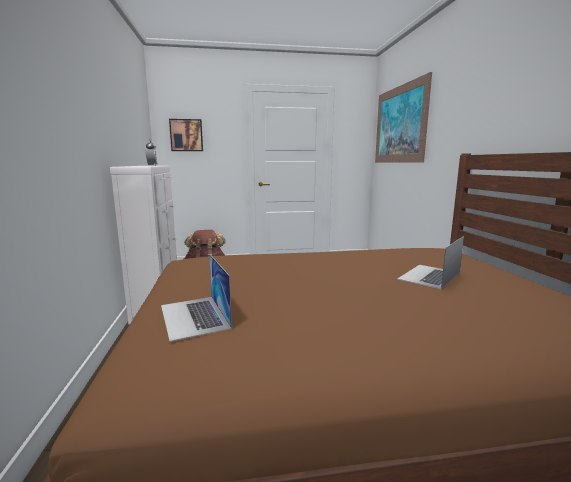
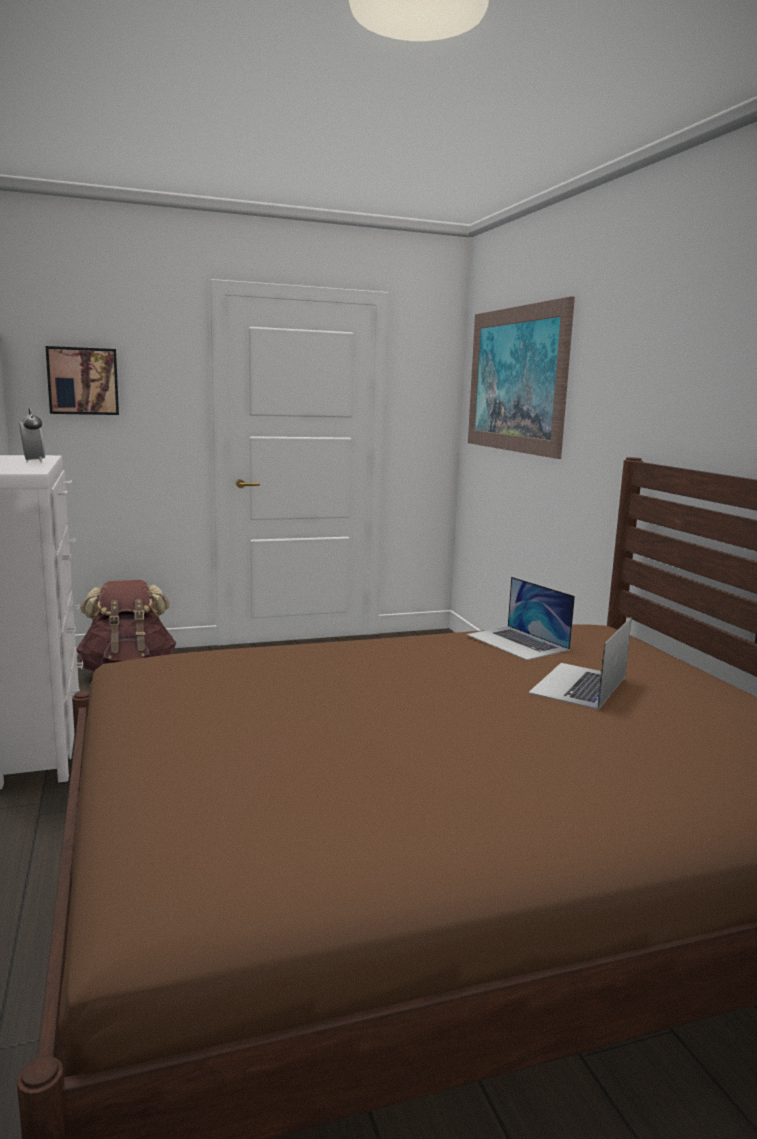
camera: 10 degrees left, 0 degrees up
laptop [161,254,232,342] -> laptop moved to [466,577,575,660]

